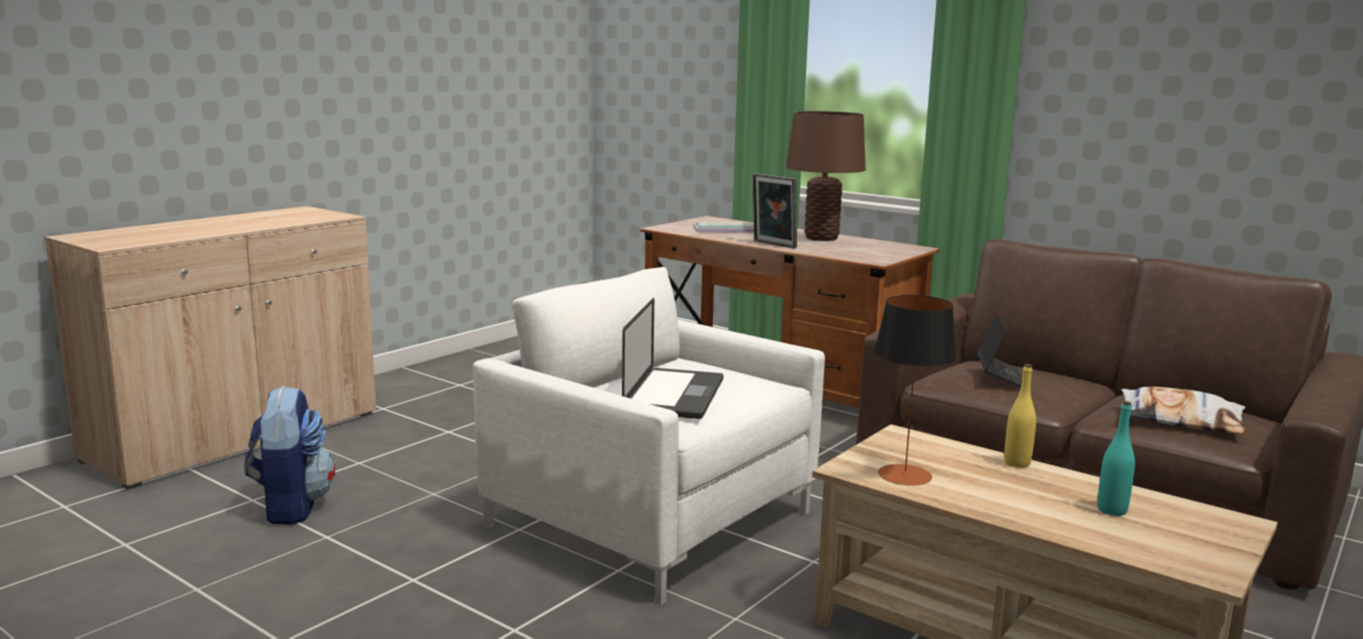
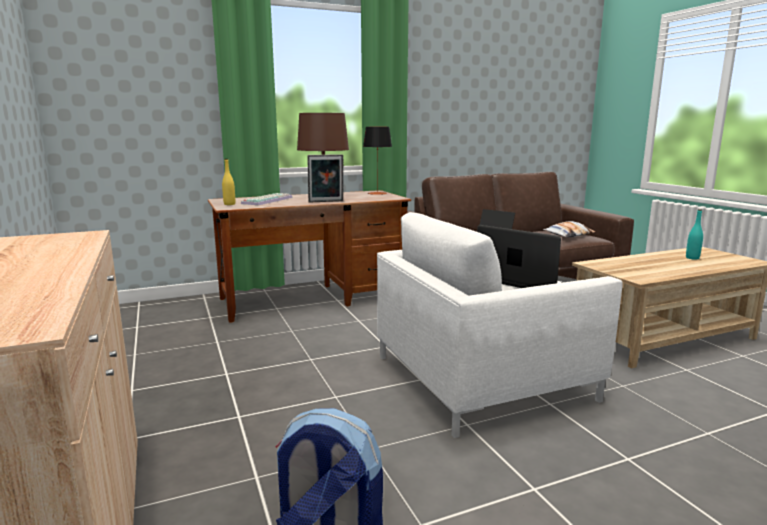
camera: 60 degrees left, 0 degrees up
table lamp [874,295,957,486] -> table lamp moved to [363,127,392,195]
yellow bottle [1004,364,1036,468] -> yellow bottle moved to [222,159,235,205]

